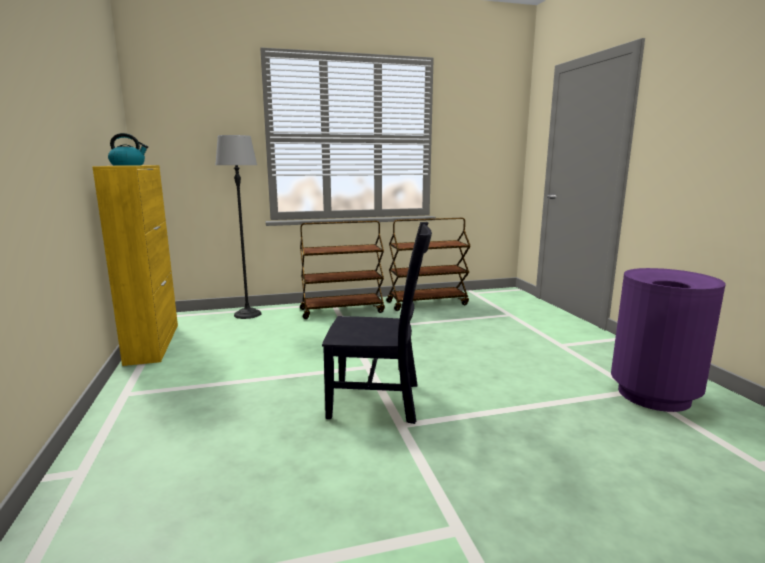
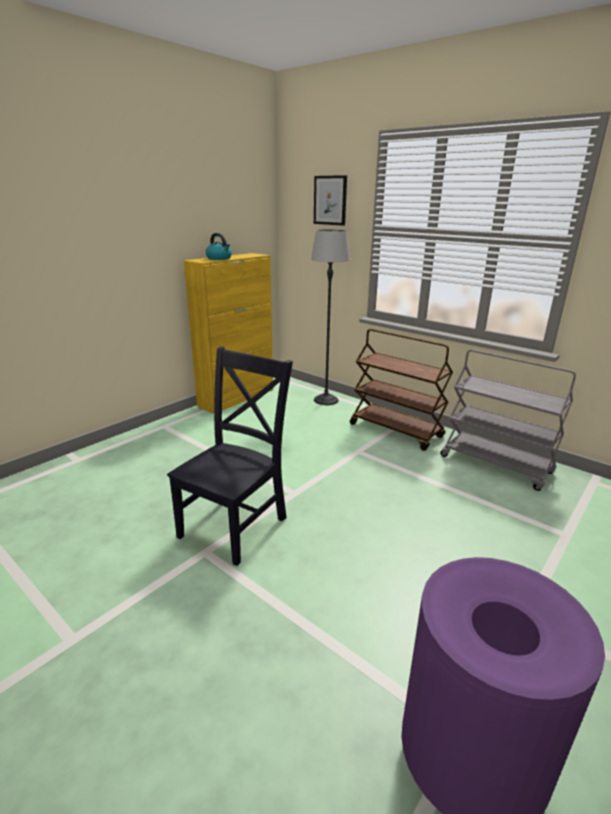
camera: 55 degrees right, 10 degrees up
black chair [322,222,432,424] -> black chair turned 120 degrees counterclockwise [167,346,293,566]
brown cart [386,218,471,311] -> grey cart [440,349,576,491]
none -> picture [314,175,347,226]

